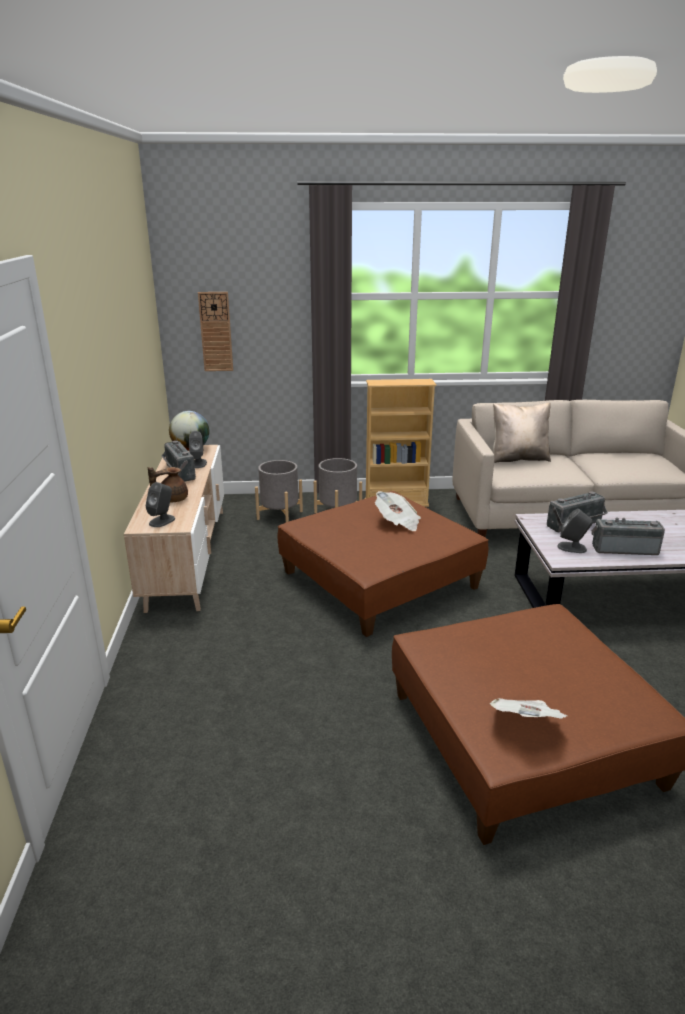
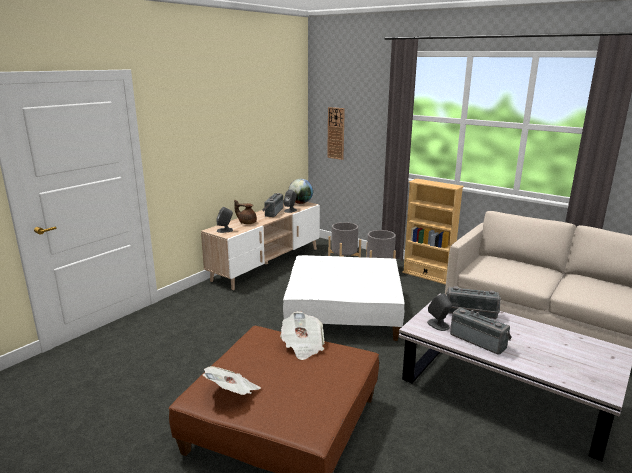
camera: 40 degrees right, 5 degrees down
brown ottoman [277,491,489,637] -> white ottoman [283,255,405,341]
newspaper [375,491,421,531] -> newspaper moved to [280,311,324,360]
beige pillow [493,402,551,463] -> none

